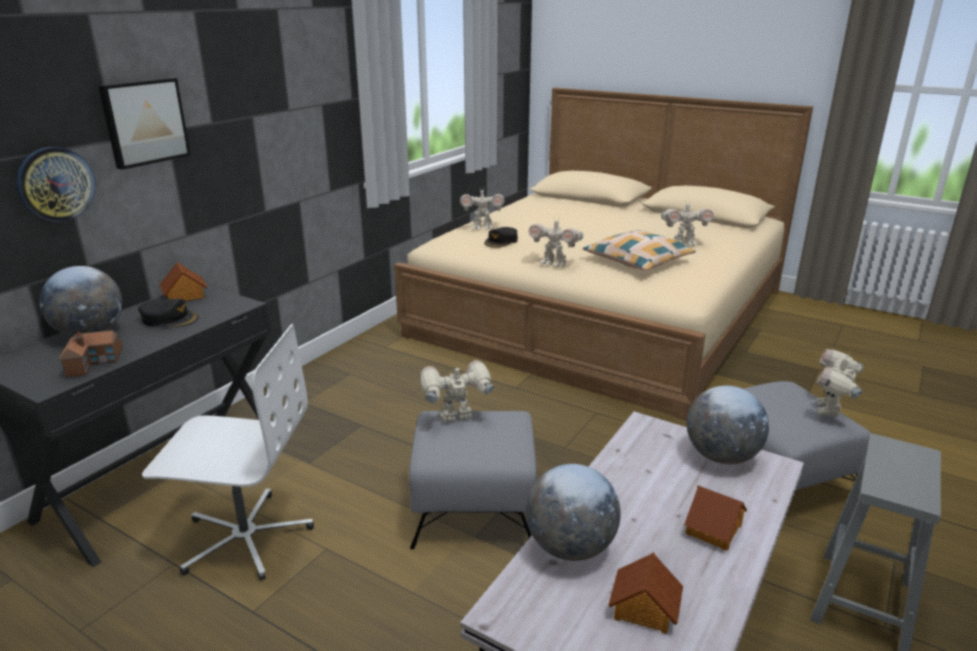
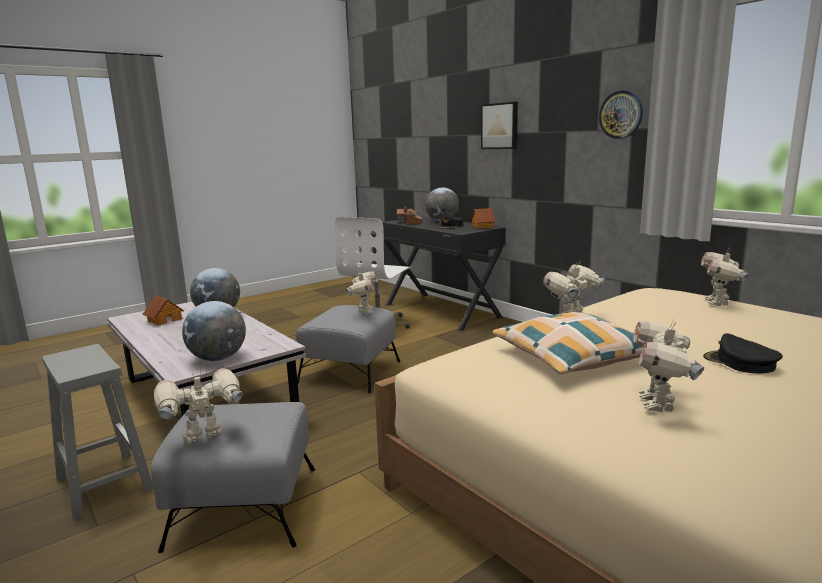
camera: 110 degrees right, 10 degrees down
wall clock [16,147,95,222] -> wall clock moved to [599,90,643,139]
black cap [484,227,518,248] -> black cap moved to [703,333,783,374]
toy house [684,485,747,551] -> none
toy robot [817,349,863,417] -> toy robot turned 75 degrees counterclockwise [154,368,243,444]

